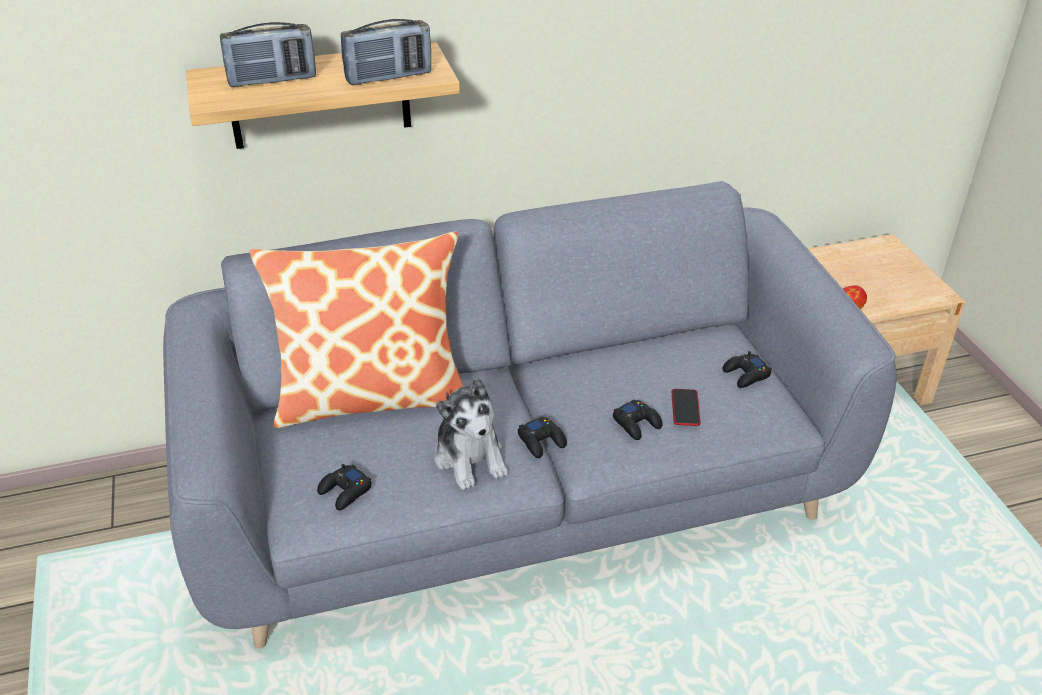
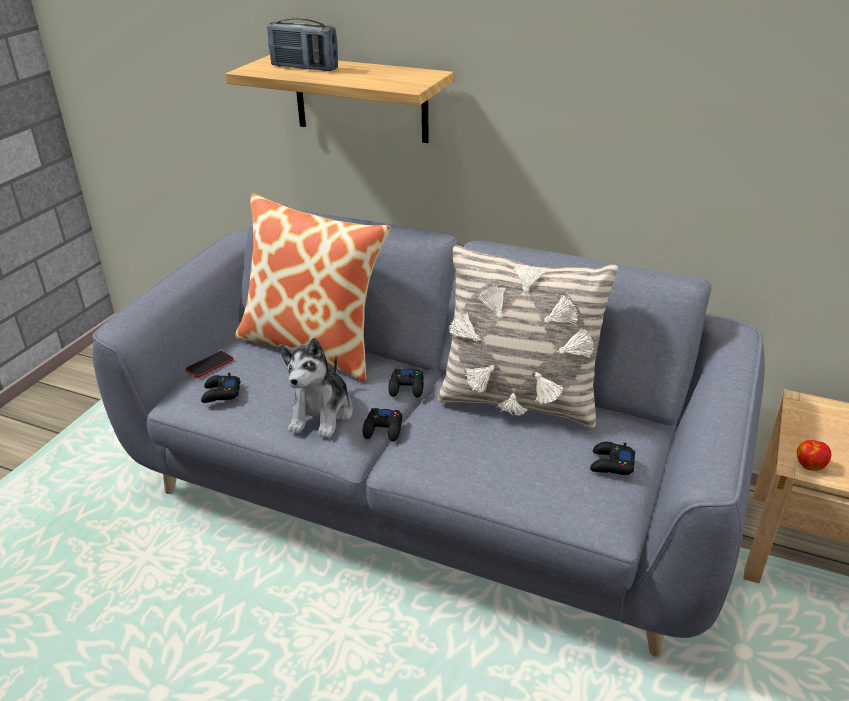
camera: 40 degrees right, 5 degrees down
radio [341,19,431,85] -> none
black game controller [613,400,663,440] -> black game controller moved to [389,369,424,398]
phone [671,389,701,426] -> phone moved to [185,351,234,378]
none -> beige pillow [438,245,618,428]

